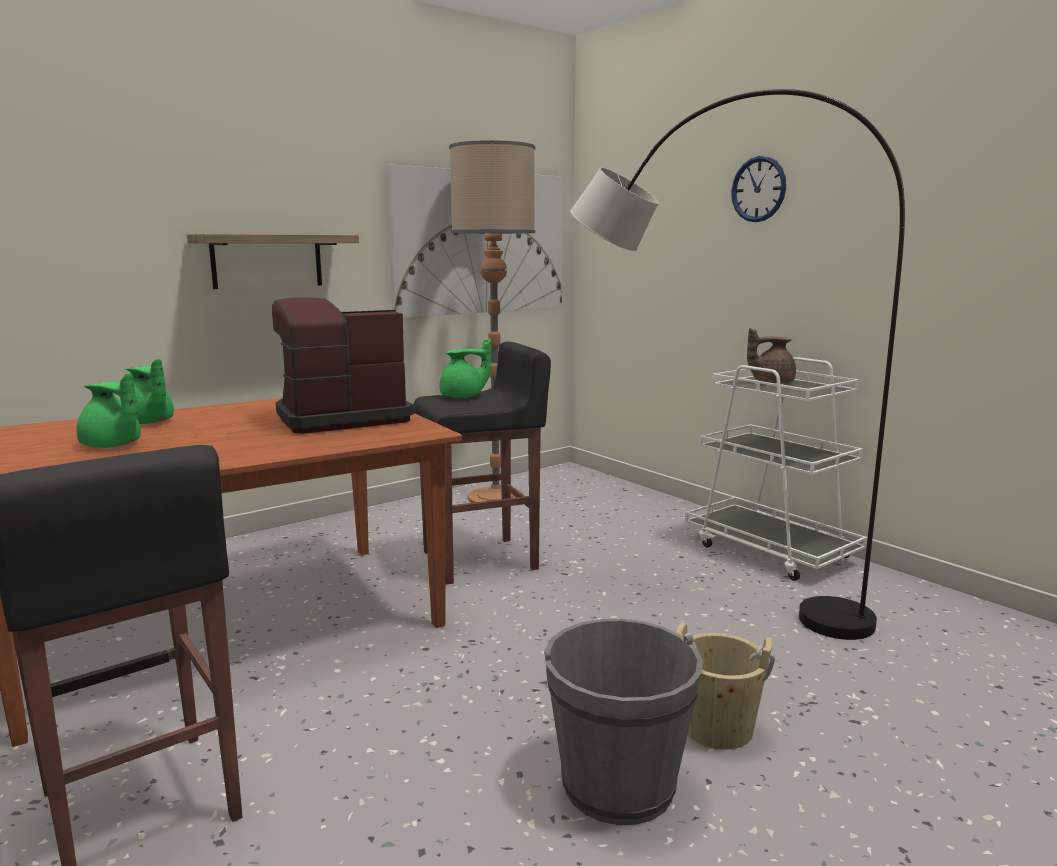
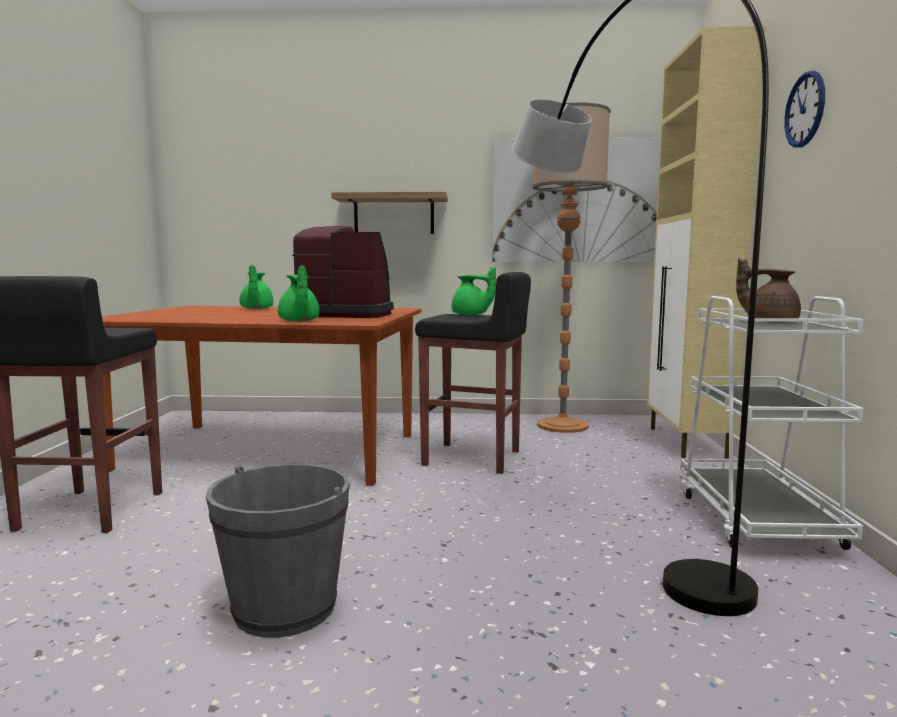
camera: 40 degrees right, 5 degrees down
green teapot [76,373,141,448] -> green teapot moved to [278,265,319,321]
beige bucket [676,622,775,749] -> none
none -> beige cabinet [647,26,766,459]

